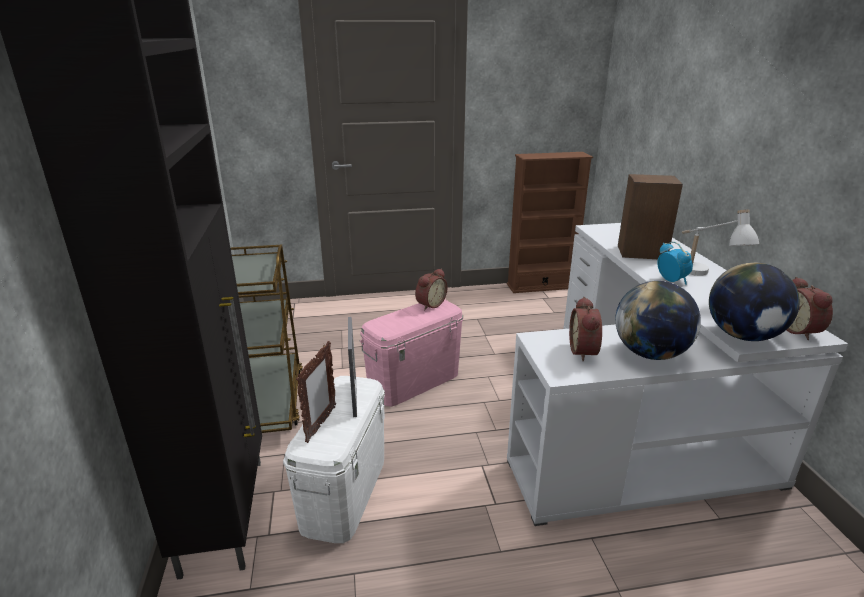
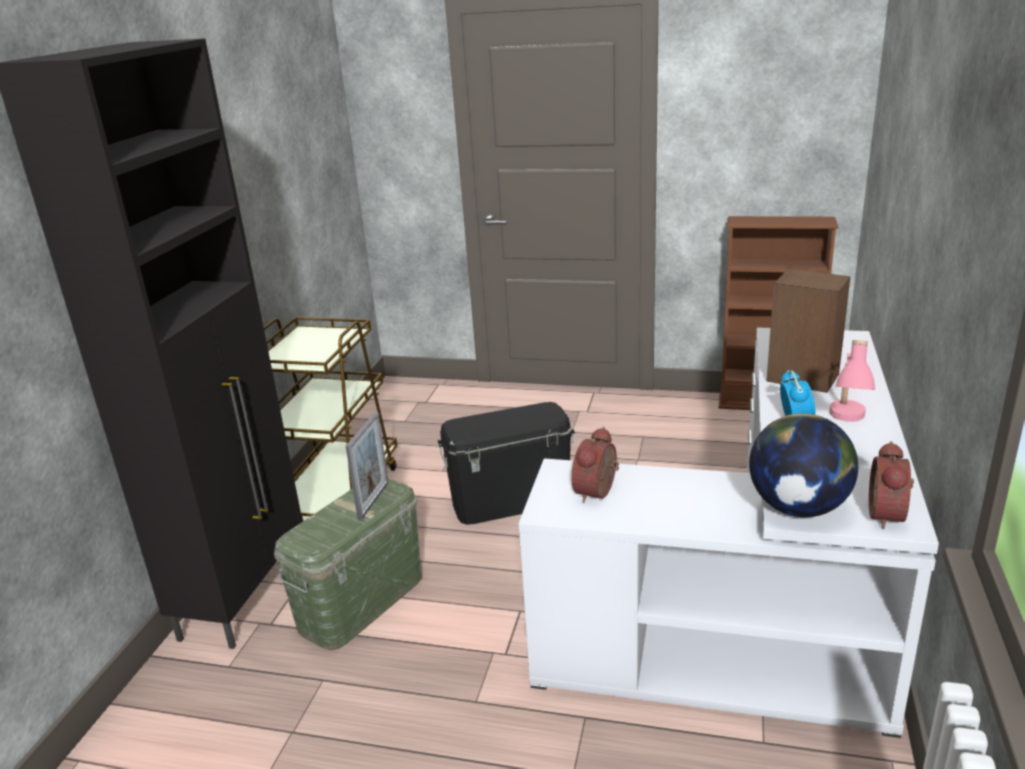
camera: 25 degrees right, 0 degrees up
white storage box [283,376,385,543] -> green storage box [274,478,421,650]
picture frame [296,341,336,443] -> none
pink storage box [360,299,463,406] -> black storage box [438,402,575,525]
alarm clock [415,268,447,310] -> none
globe [615,281,701,360] -> none
white table lamp [682,209,759,276] -> pink table lamp [829,340,875,422]

